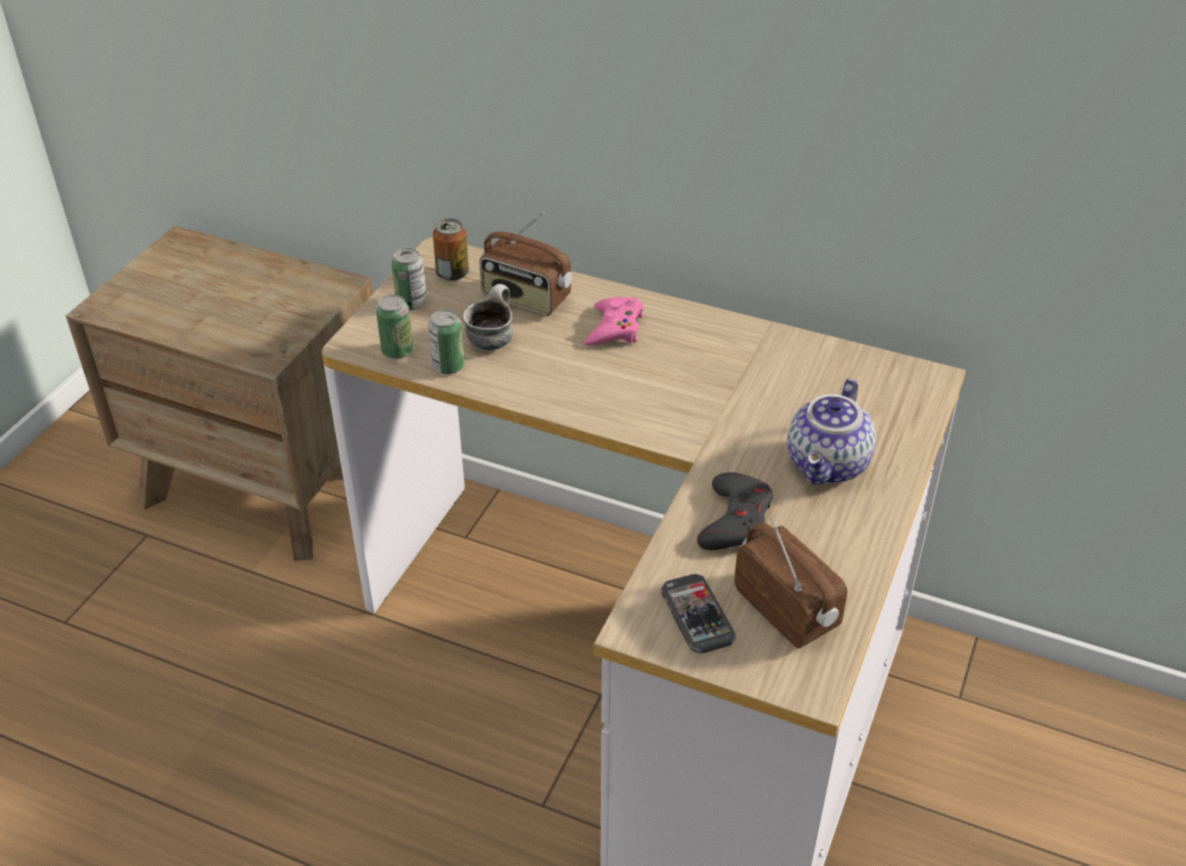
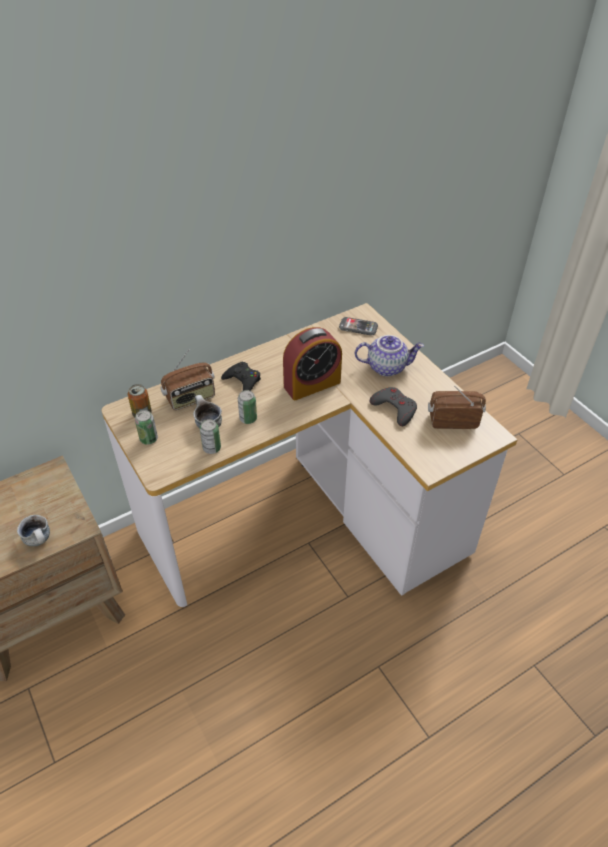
camera: 55 degrees left, 5 degrees up
can [376,295,413,359] -> can moved to [238,390,257,424]
pink game controller [584,297,644,345] -> black game controller [221,362,261,391]
phone [660,574,736,654] -> phone moved to [339,317,378,336]
teapot [788,378,876,485] -> teapot turned 60 degrees counterclockwise [355,335,424,376]
none -> mug [17,515,50,546]
none -> alarm clock [283,327,342,401]

